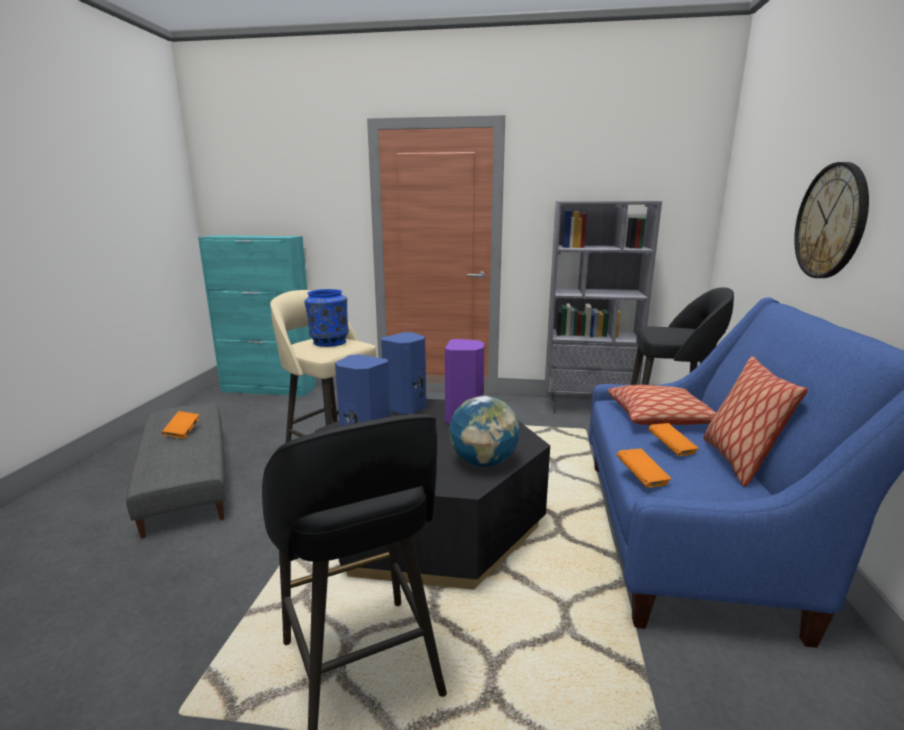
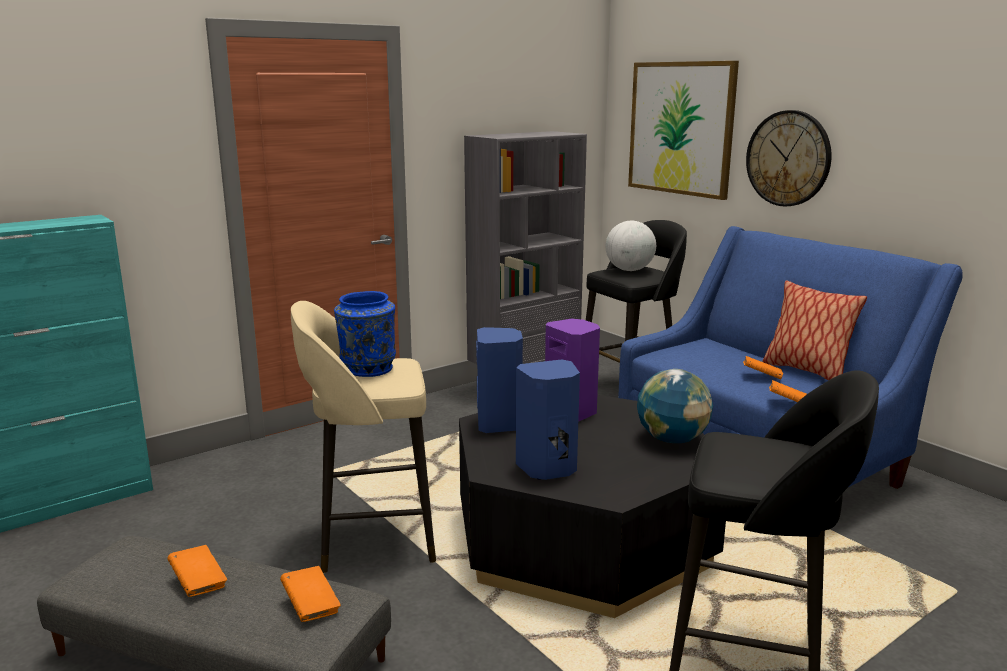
camera: 45 degrees left, 0 degrees up
pillow [608,385,716,425] -> none
none -> orange book [280,566,341,622]
none -> globe [606,221,656,271]
none -> picture [628,61,739,200]

